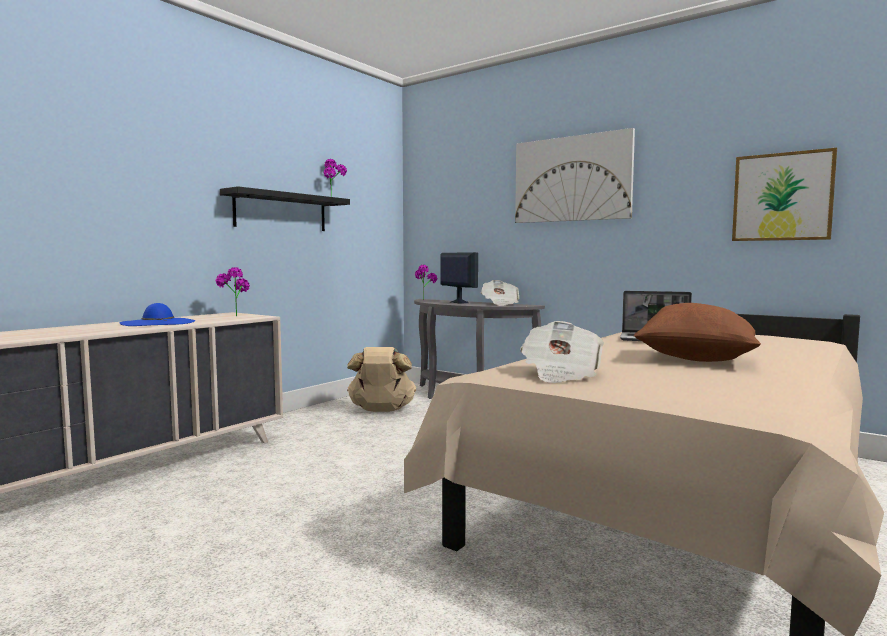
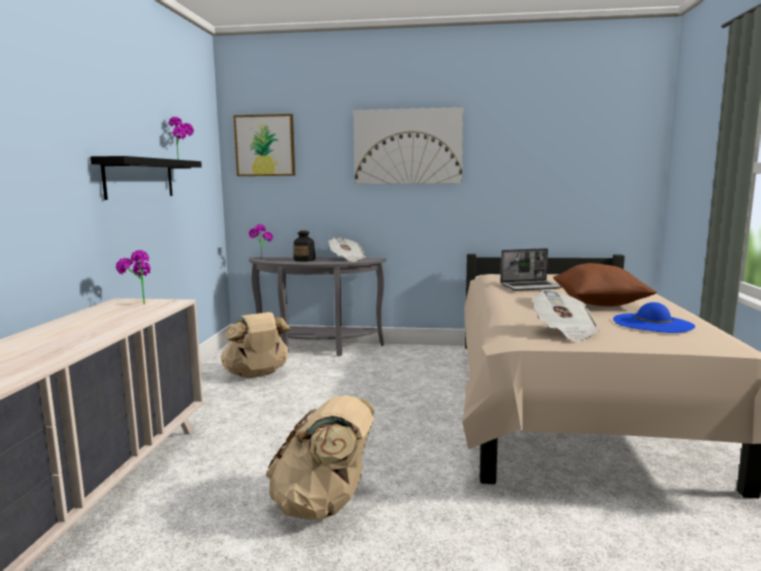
camera: 30 degrees left, 5 degrees up
blue hat [120,303,195,326] -> blue hat moved to [613,302,695,333]
monitor [440,252,478,303] -> bottle [293,230,315,262]
picture [732,148,837,241] -> picture moved to [233,114,295,176]
none -> beige backpack [265,395,374,520]

